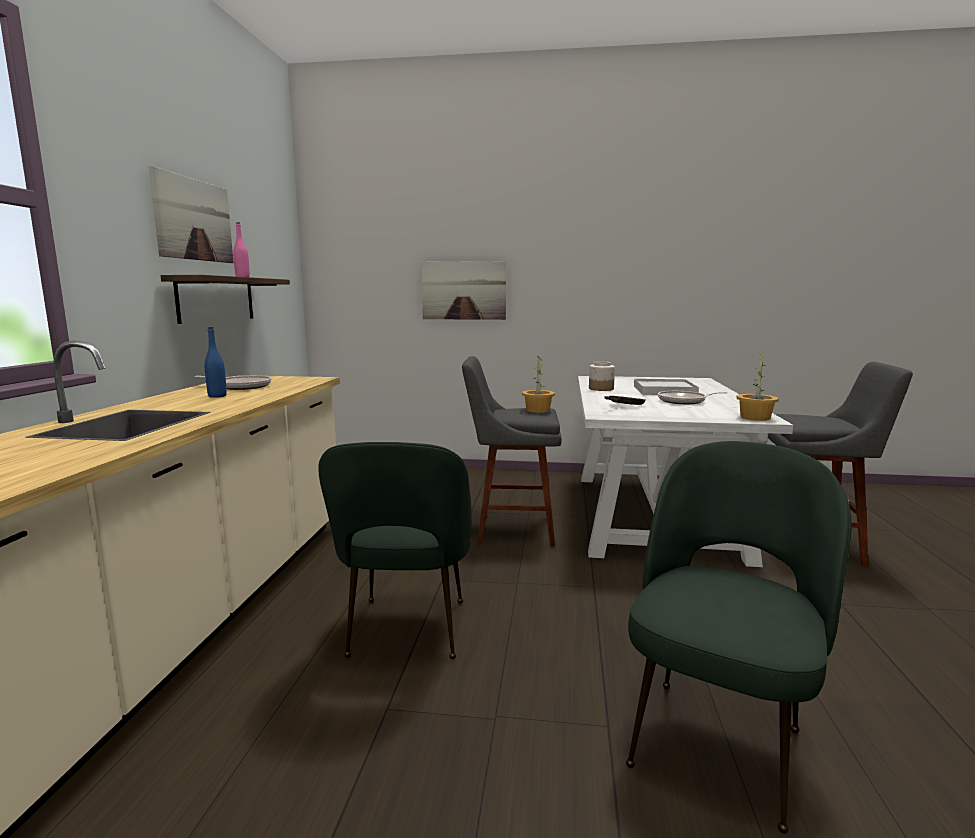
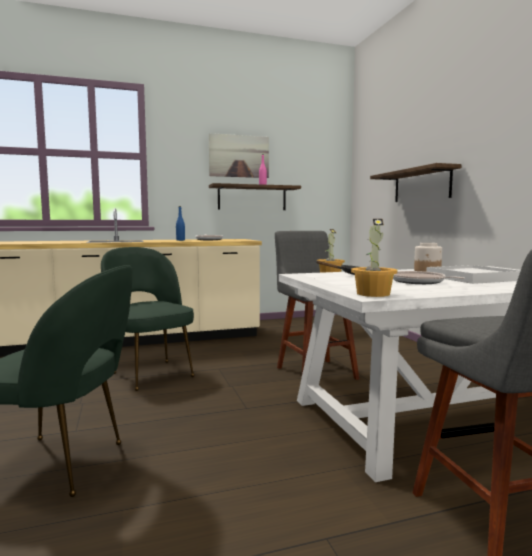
camera: 65 degrees right, 5 degrees down
green chair [318,442,472,659] -> green chair turned 75 degrees clockwise [101,247,194,391]
picture [421,261,506,320] -> shelf [370,163,462,202]

